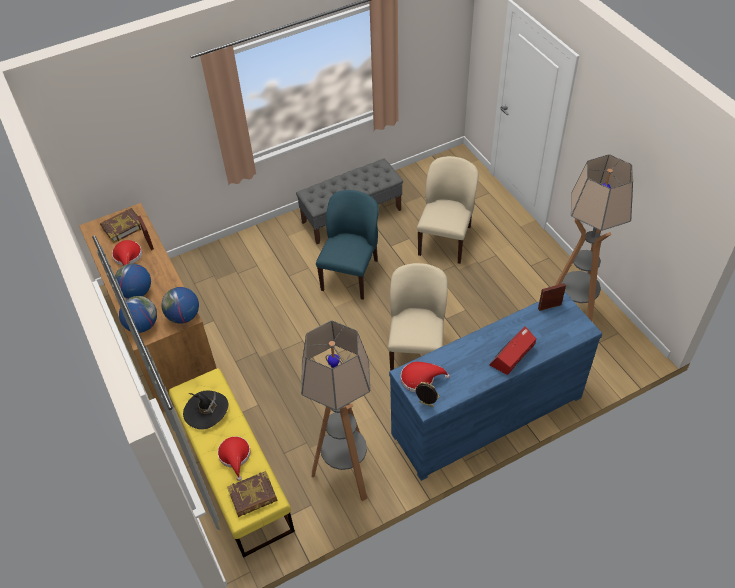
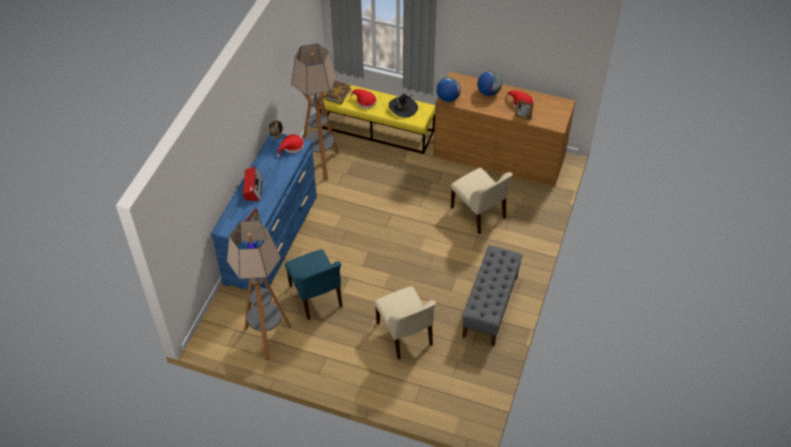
camera: 135 degrees right, 0 degrees up
book [100,208,142,243] -> none
globe [119,296,157,333] -> none
blue chair [316,190,379,300] -> blue chair moved to [285,249,343,320]
beige chair [388,263,448,371] -> beige chair moved to [451,168,513,234]

